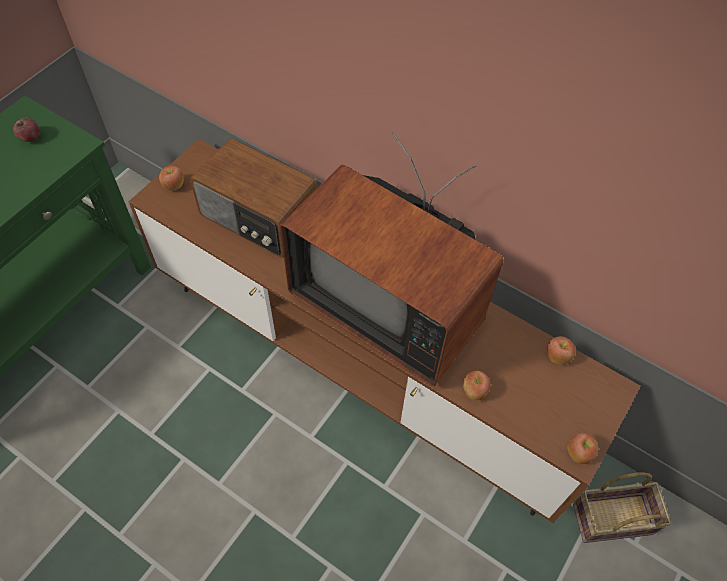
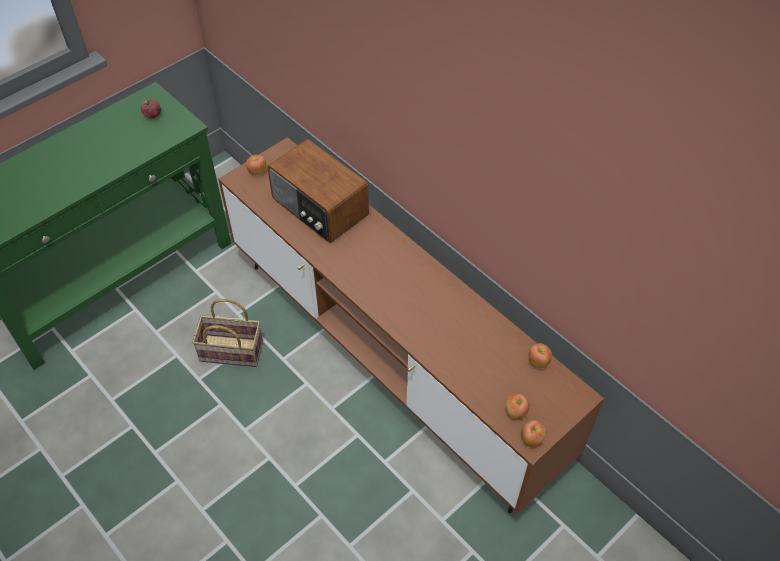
camera: 15 degrees right, 5 degrees down
television [280,132,503,386] -> none
apple [463,371,491,400] -> apple moved to [506,394,530,420]
basket [573,472,671,543] -> basket moved to [192,299,263,367]

